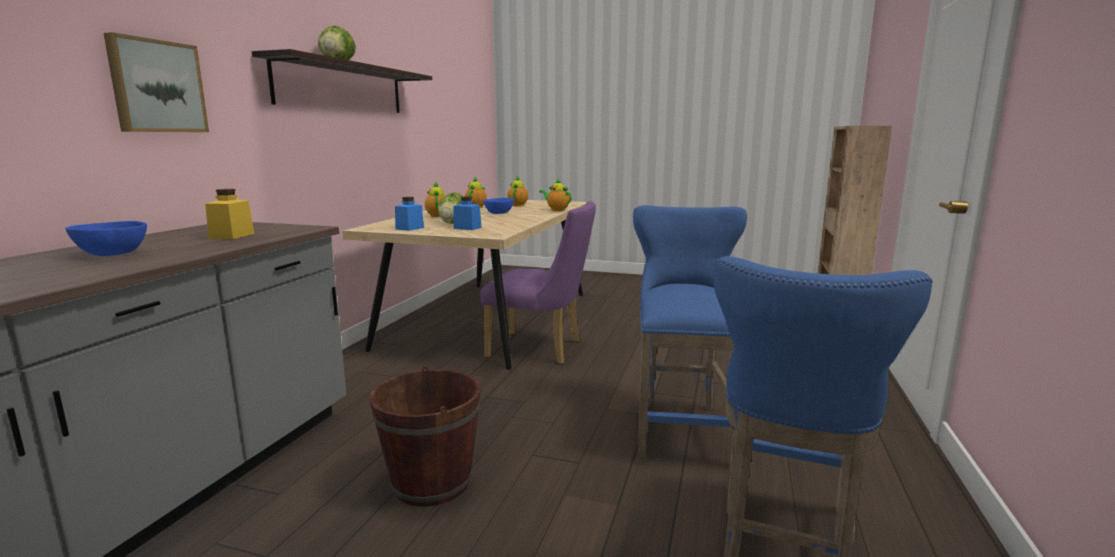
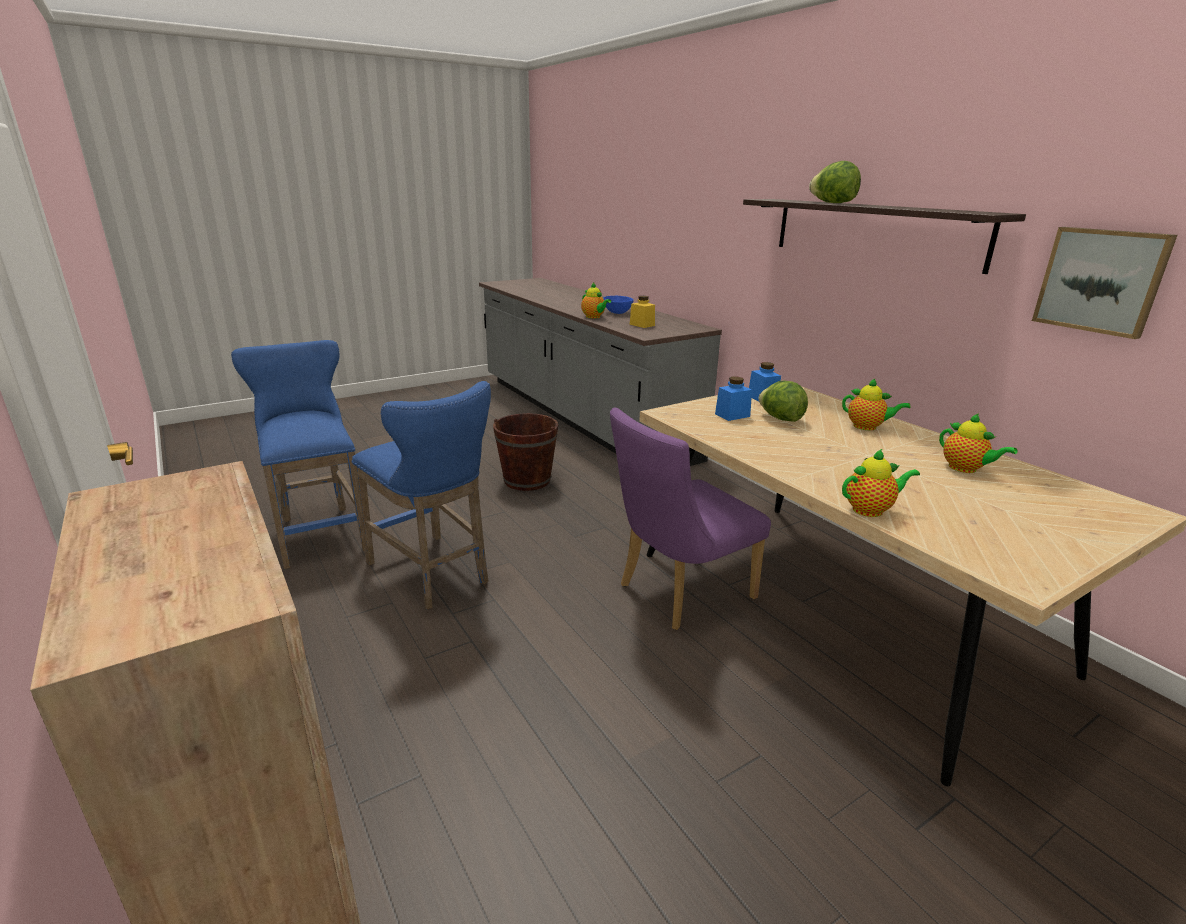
camera: 130 degrees right, 10 degrees up
picture [103,32,209,132] -> picture moved to [1032,227,1177,339]
blue bowl [483,198,514,214] -> none
teapot [507,176,528,207] -> teapot moved to [581,283,611,318]

